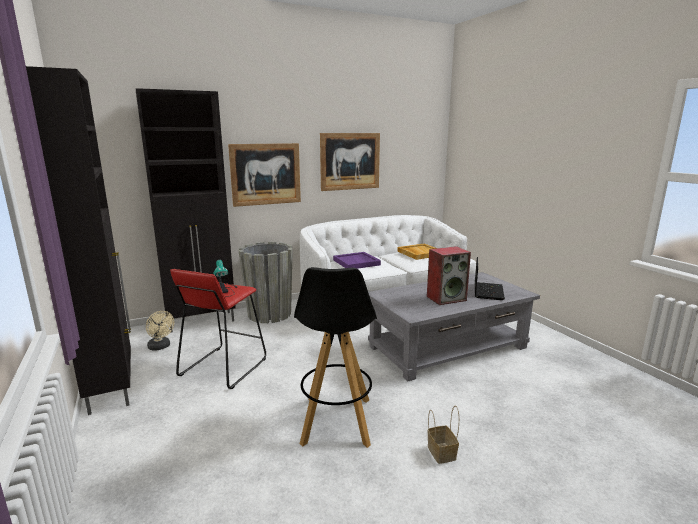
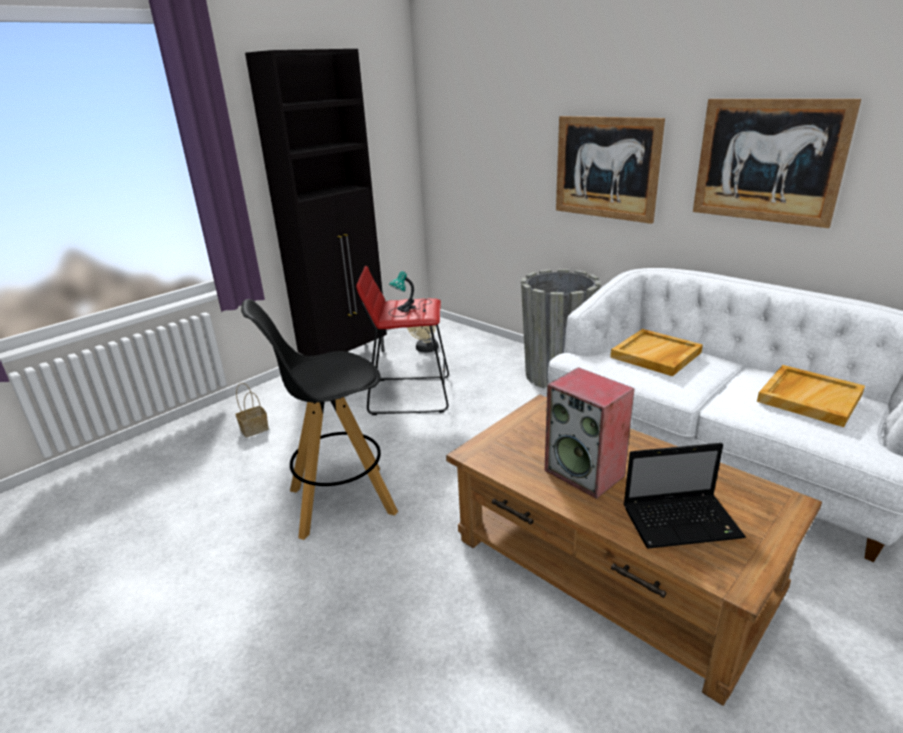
camera: 70 degrees right, 10 degrees up
black cabinet [136,88,236,333] -> none
purple tray [333,252,381,269] -> beige tray [610,329,703,376]
grey coffee table [368,272,540,381] -> brown coffee table [446,395,822,706]
basket [428,406,459,464] -> basket moved to [235,383,269,438]

